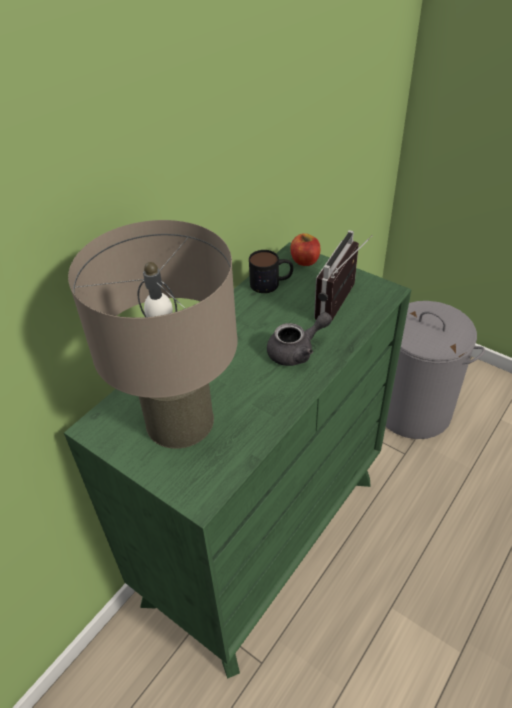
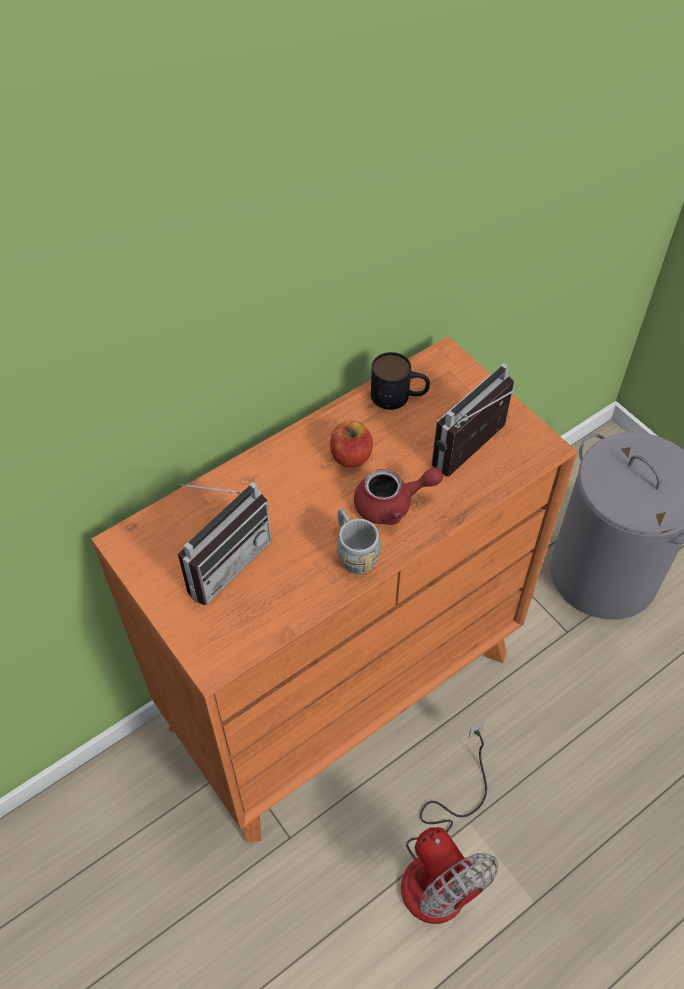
camera: 15 degrees right, 10 degrees up
green dresser [64,242,412,678] -> orange dresser [91,336,578,842]
beige table lamp [68,220,238,449] -> radio [178,482,271,606]
grey teapot [267,312,332,366] -> red teapot [354,467,443,525]
apple [290,233,320,266] -> apple moved to [330,421,373,468]
none -> grey mug [337,509,381,574]
none -> fan [401,721,498,924]

